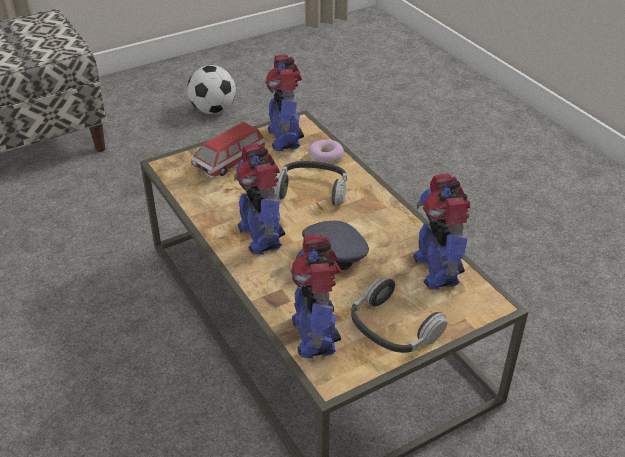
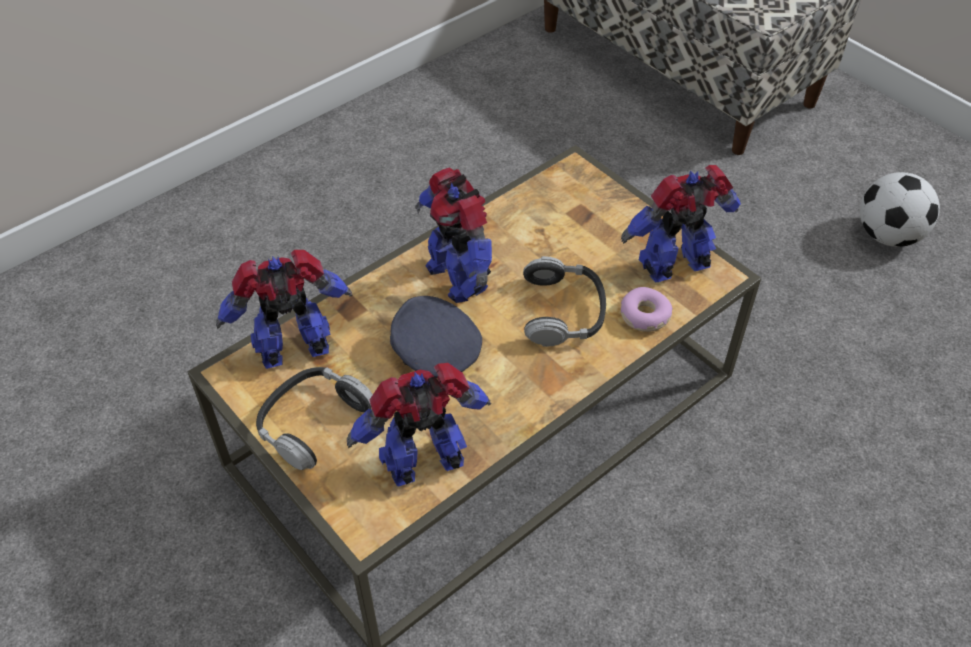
camera: 80 degrees right, 10 degrees up
toy car [191,122,265,178] -> none
toy robot [234,143,285,255] -> toy robot turned 90 degrees counterclockwise [415,167,492,303]

